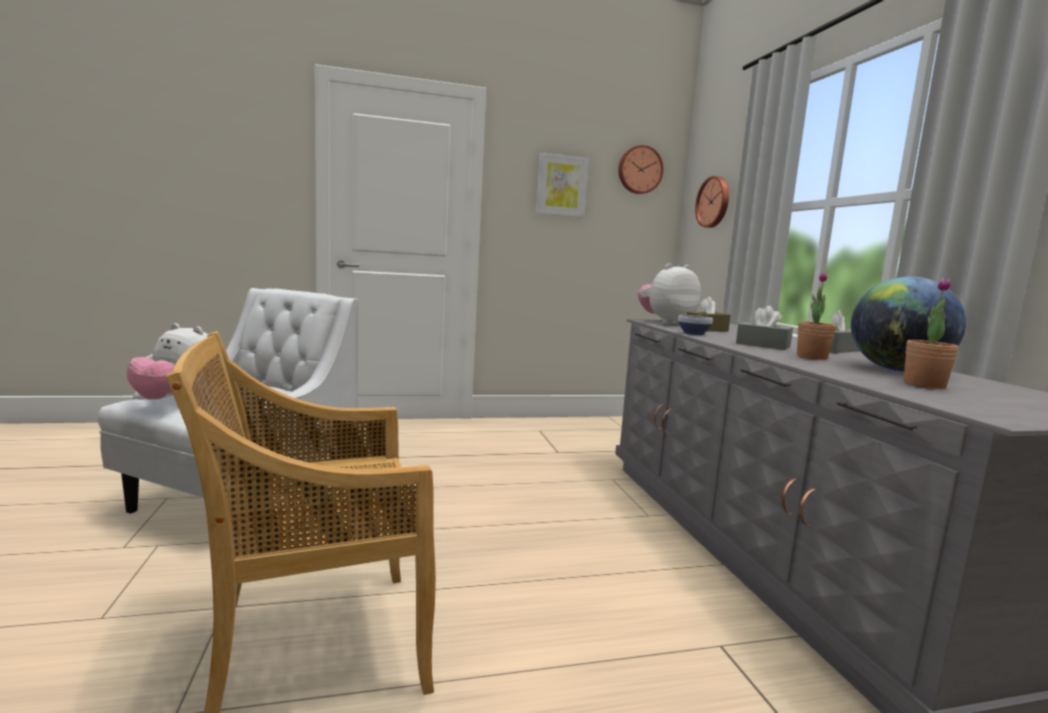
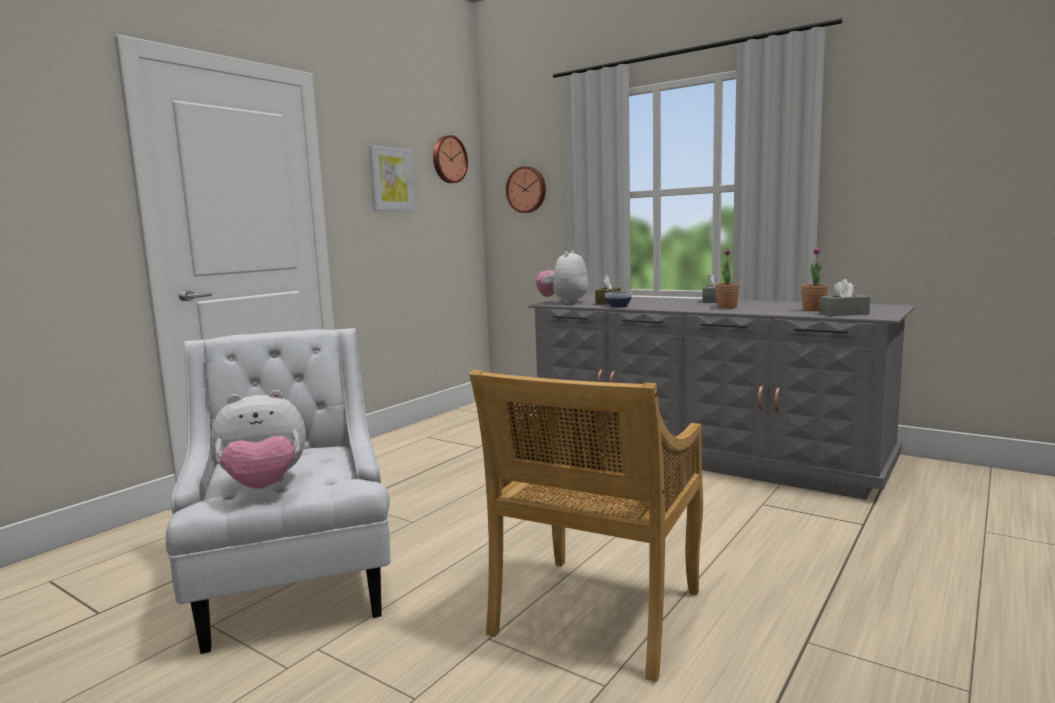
camera: 40 degrees left, 0 degrees up
grey tissue box [736,306,793,350] -> grey tissue box moved to [820,279,870,316]
globe [851,276,966,371] -> none

